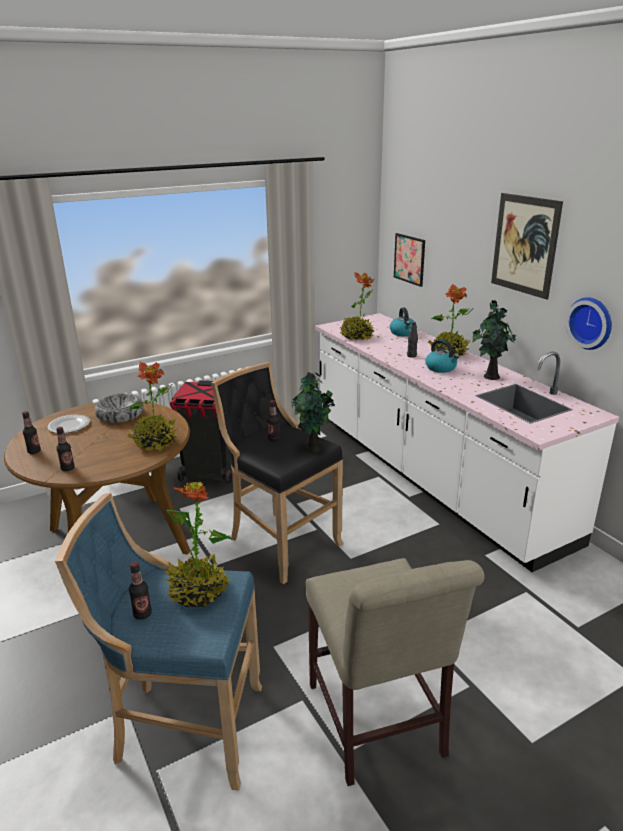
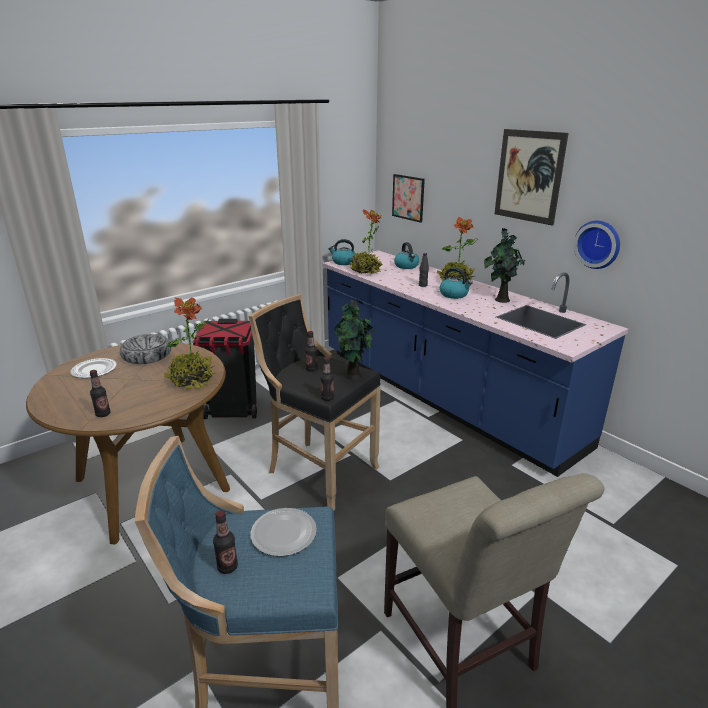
camera: 10 degrees left, 0 degrees up
bottle [22,411,41,454] -> bottle moved to [320,356,334,401]
potted plant [165,482,232,607] -> plate [250,508,317,556]
white counter [315,313,619,572] -> blue counter [323,251,628,477]
none -> kettle [328,239,355,265]

